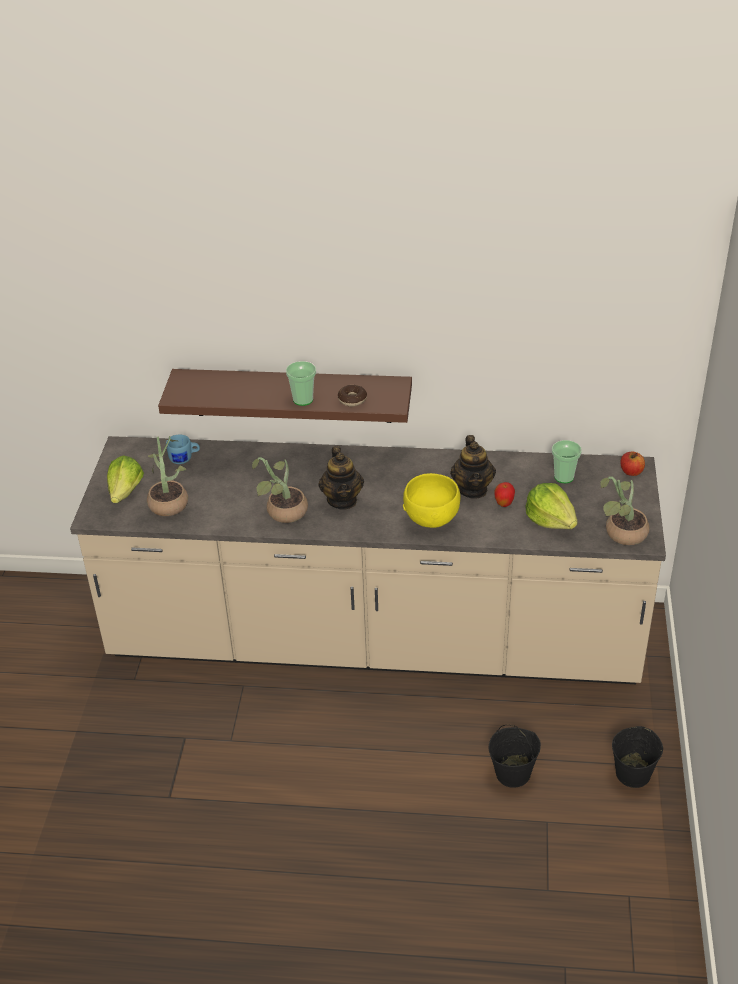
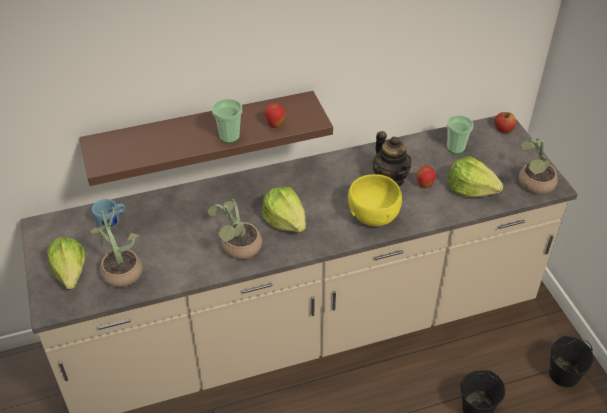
camera: 25 degrees left, 5 degrees up
teapot [318,446,364,510] -> lettuce [262,187,306,232]
donut [338,385,367,407] -> apple [264,103,285,128]

